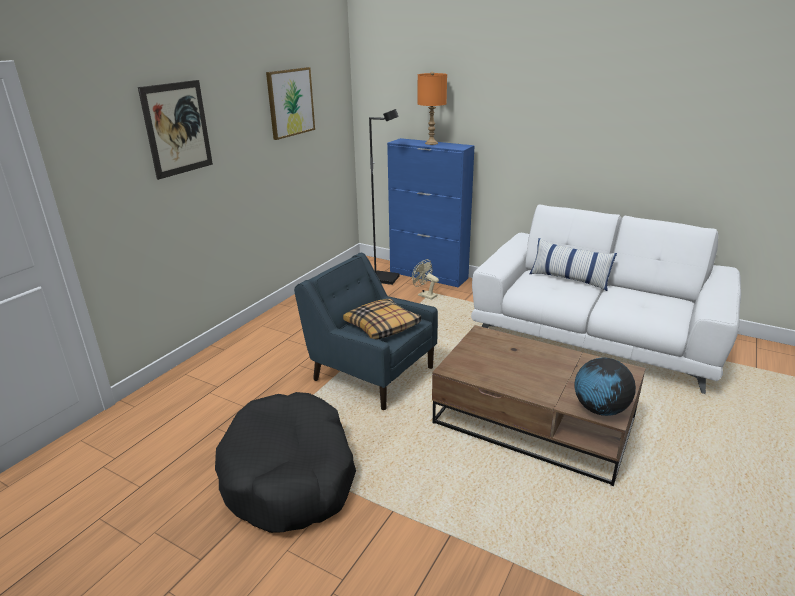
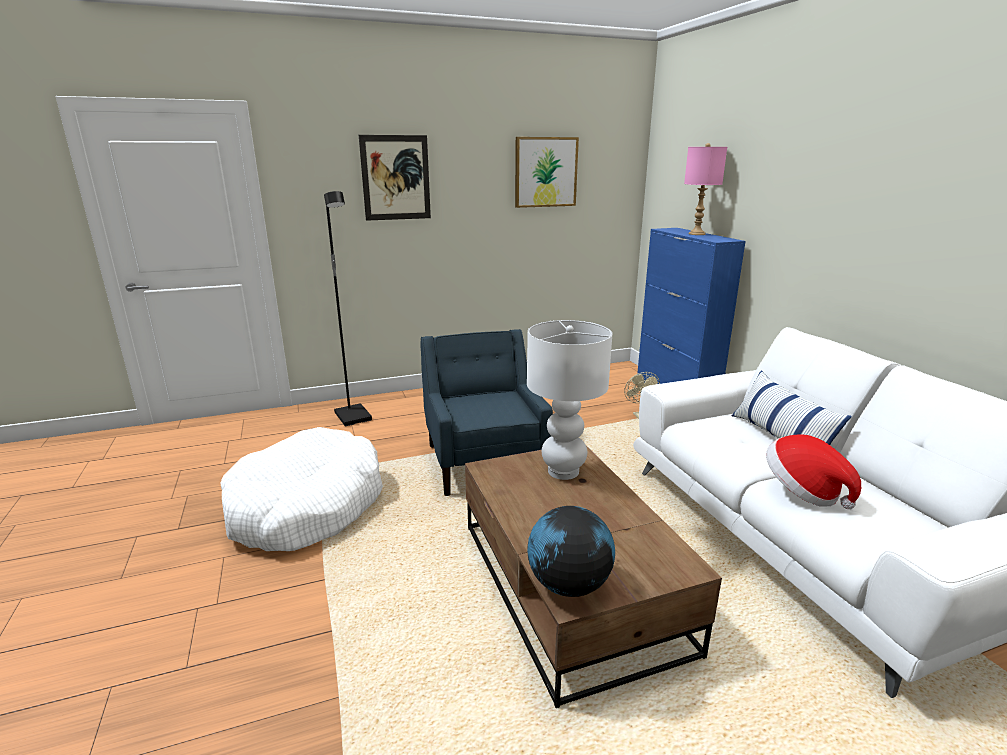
camera: 40 degrees right, 5 degrees down
black dog bed [215,392,356,533] -> white dog bed [220,427,383,551]
pillow [343,298,421,340] -> none
black floor lamp [369,109,400,285] -> black floor lamp moved to [324,191,372,427]
orange table lamp [418,72,447,145] -> pink table lamp [684,143,727,235]
none -> white table lamp [527,320,612,480]
none -> hat [766,434,861,509]

